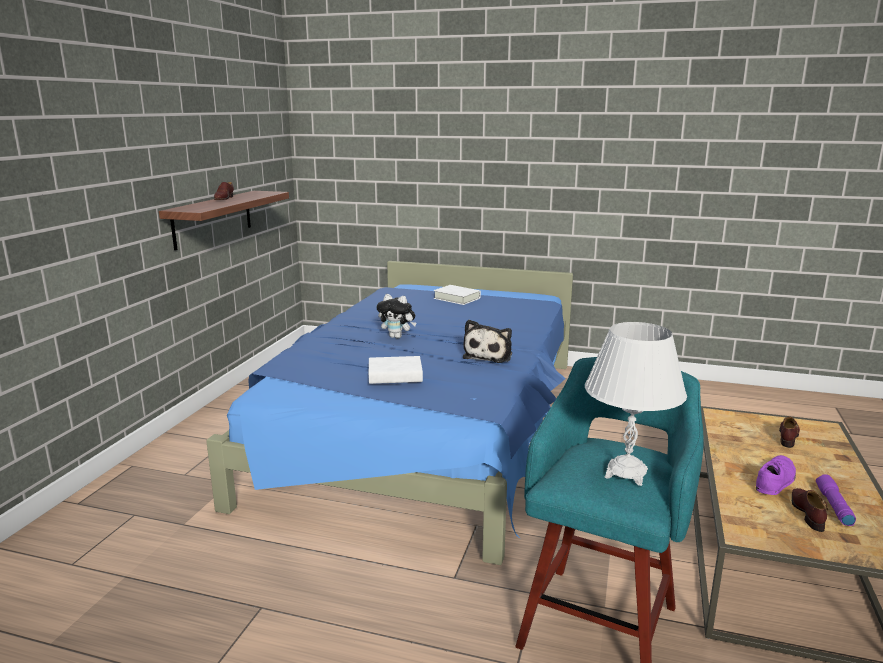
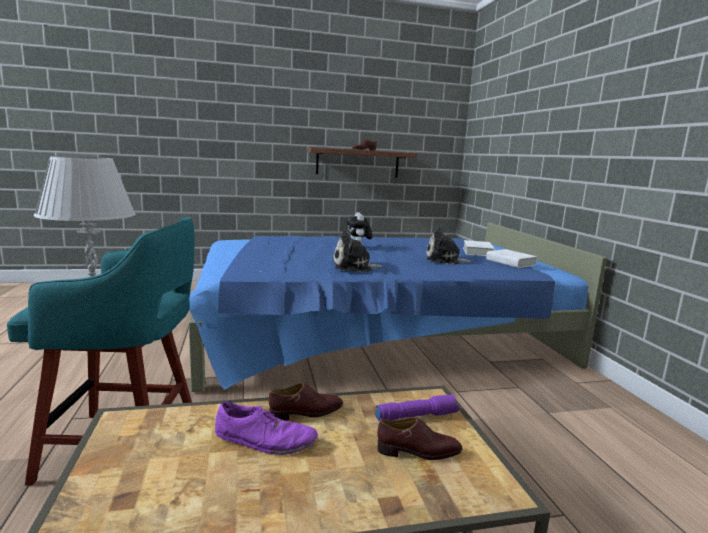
camera: 60 degrees right, 5 degrees down
white book [369,356,423,384] -> white book moved to [486,249,537,268]
brown shoe [792,488,828,532] -> brown shoe moved to [269,383,343,421]
purple flashlight [816,474,856,526] -> purple flashlight moved to [375,395,459,421]
none -> plush toy [427,228,473,264]

